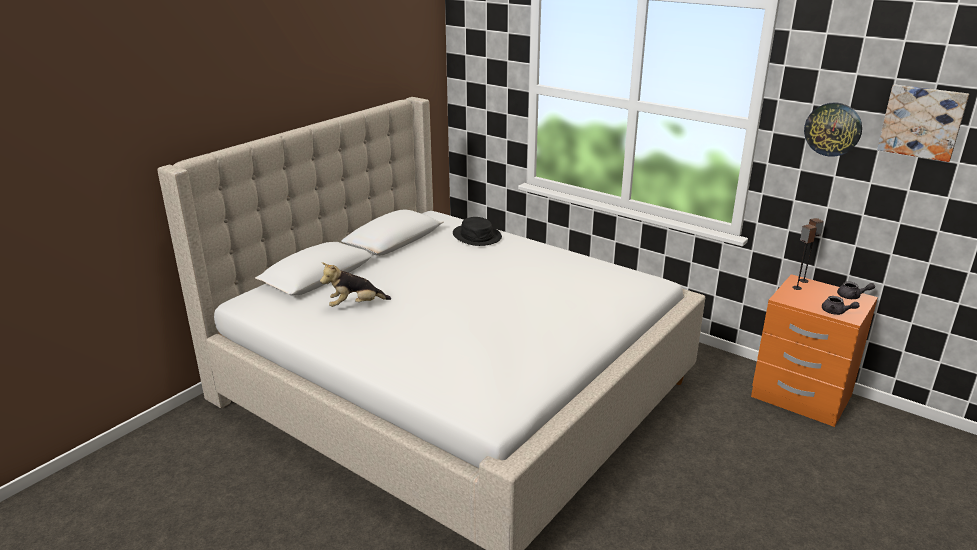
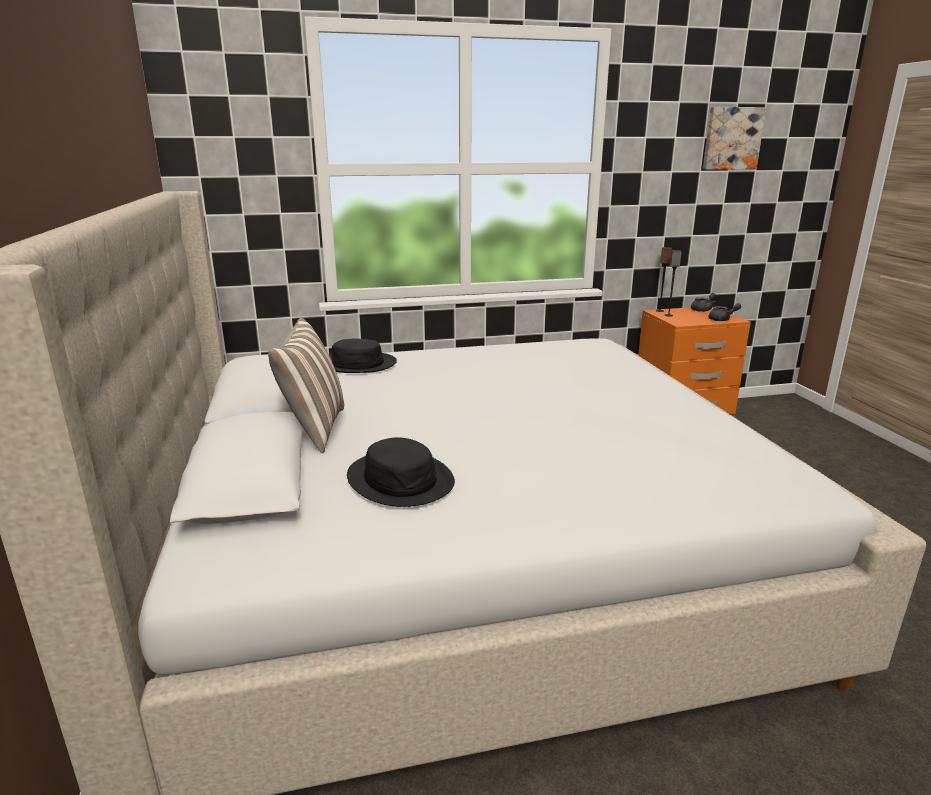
camera: 50 degrees left, 5 degrees down
plush toy [320,262,391,307] -> black hat [347,437,455,507]
wall clock [804,102,862,157] -> none
none -> pillow [268,318,344,453]

